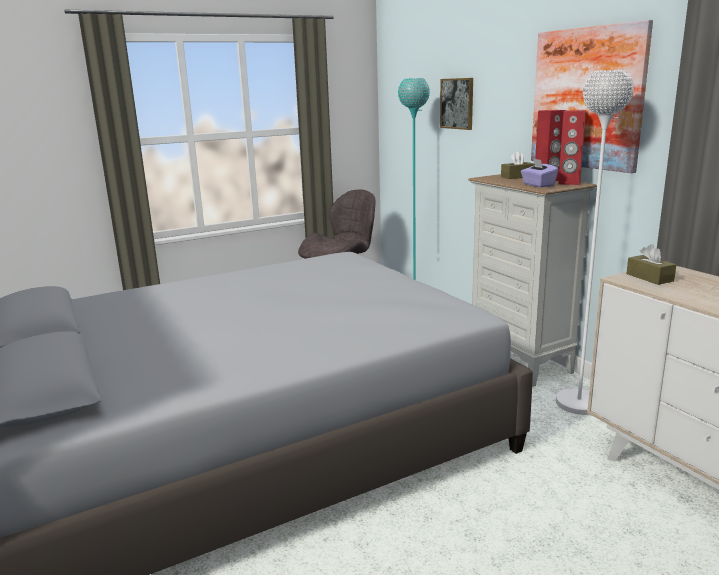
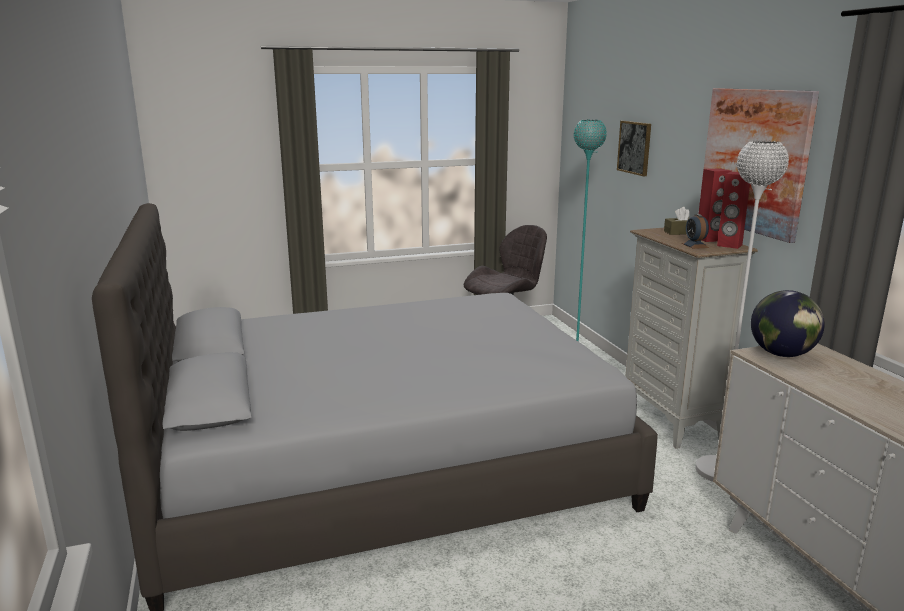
camera: 10 degrees right, 0 degrees up
purple tissue box [521,158,558,187] -> alarm clock [682,214,709,249]
brown tissue box [626,244,676,285] -> globe [751,290,825,357]

